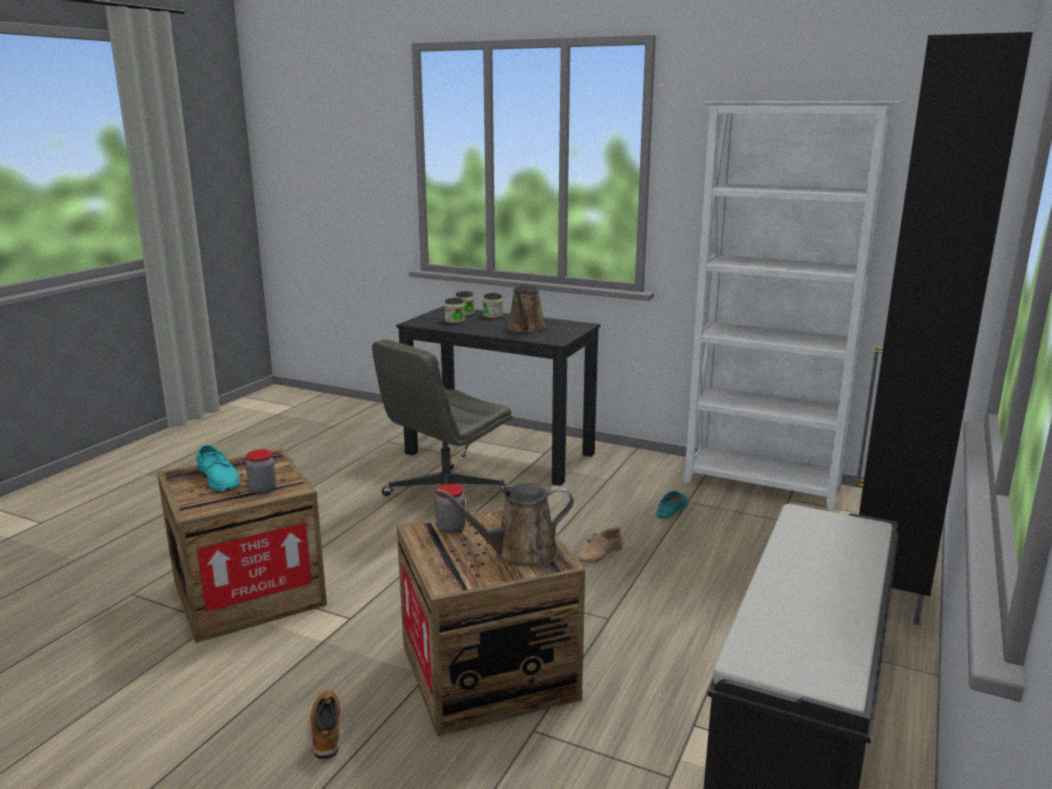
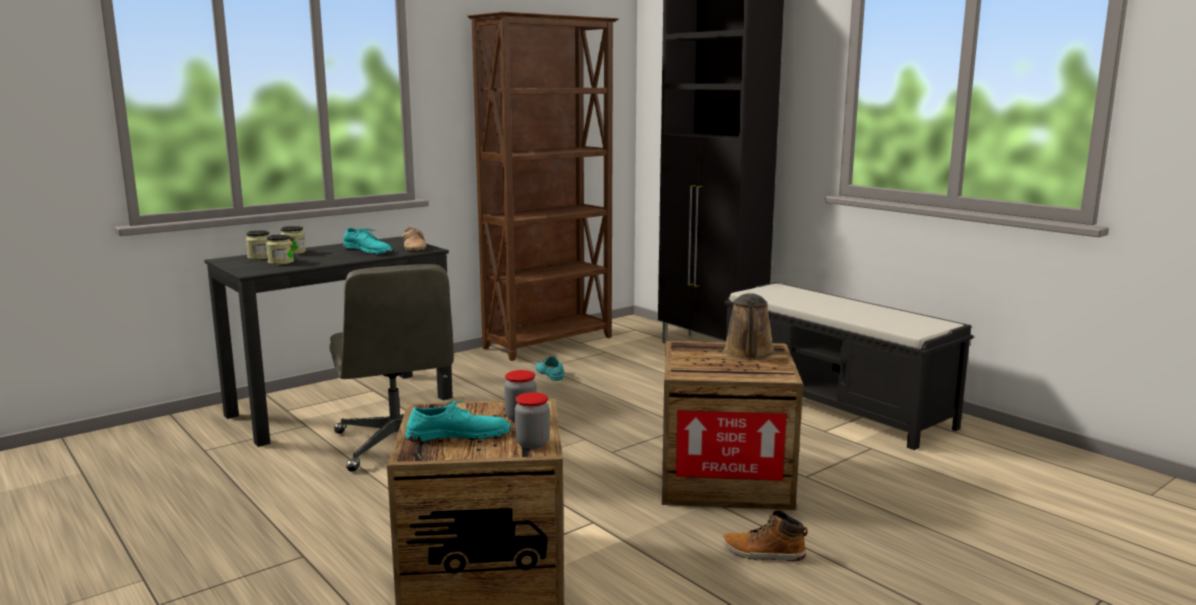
camera: 65 degrees left, 5 degrees down
jar [435,484,466,533] -> jar moved to [515,392,550,449]
brown watering can [508,283,546,333] -> turquoise shoe [343,228,392,254]
beige shoe [578,527,623,563] -> beige shoe moved to [403,227,426,250]
white bookcase [684,101,899,511] -> brown bookcase [467,12,619,361]

